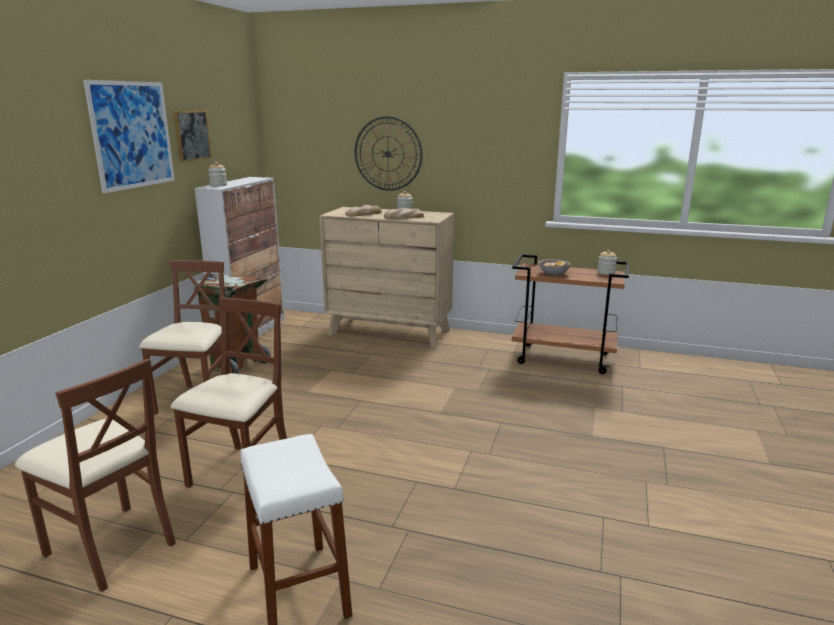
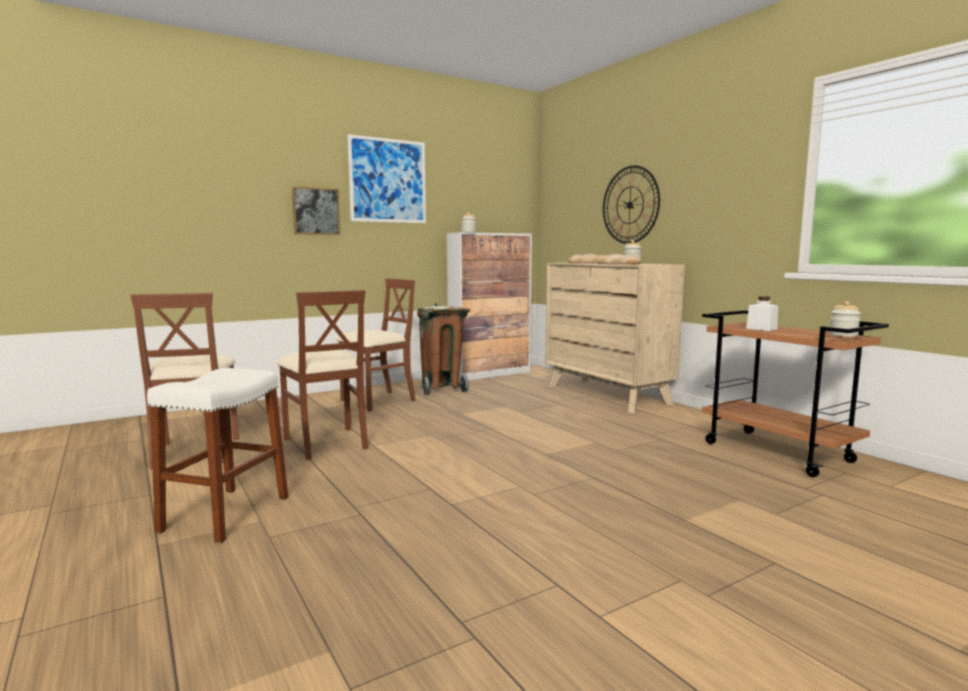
camera: 40 degrees right, 10 degrees down
brown chair [171,297,287,488] -> brown chair turned 90 degrees clockwise [277,290,368,460]
picture [173,110,212,162] -> picture moved to [292,186,340,235]
bowl [538,259,571,275] -> white jar [746,296,778,331]

